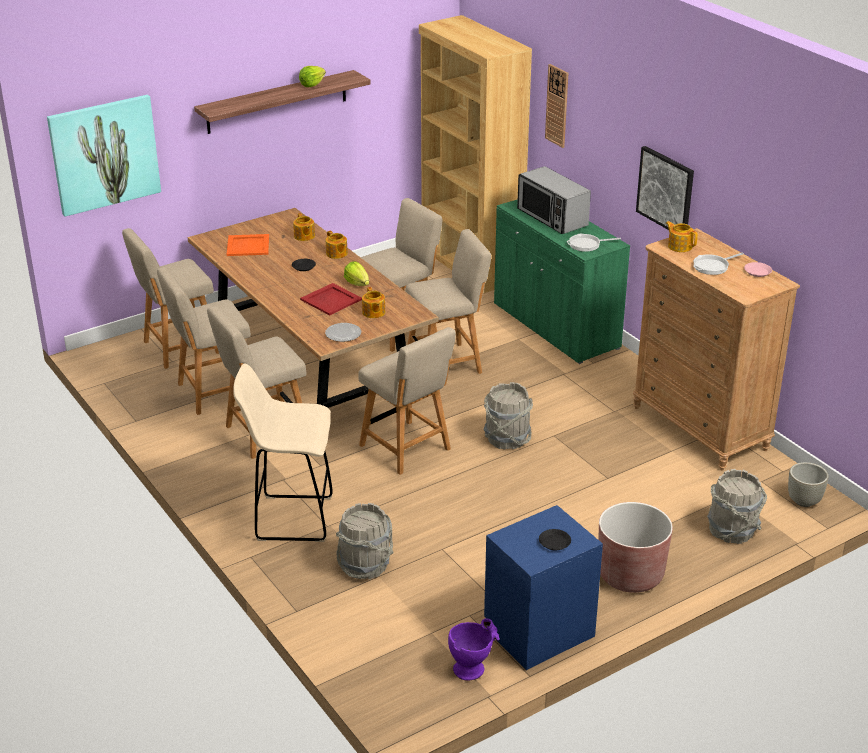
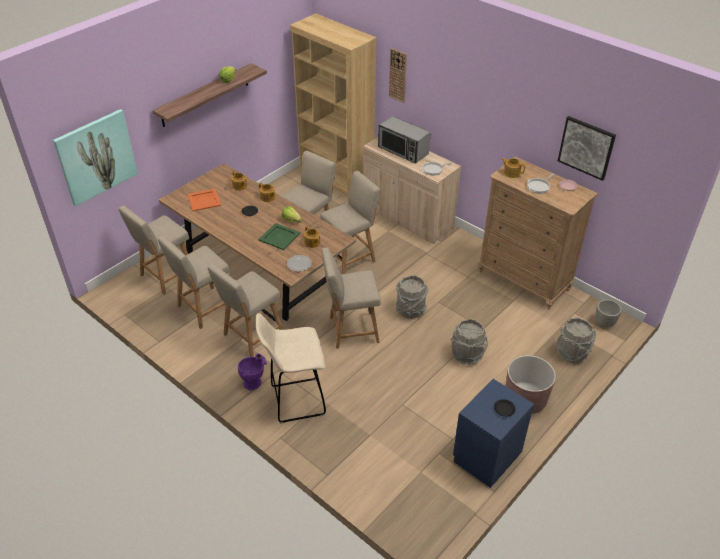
camera: 15 degrees left, 10 degrees up
red tray [300,283,362,315] -> green tray [259,223,300,250]
grey bucket [336,503,393,579] -> grey bucket moved to [450,319,488,365]
beige chair [359,327,456,475] -> beige chair turned 135 degrees clockwise [321,248,381,349]
purple vase [448,618,500,681] -> purple vase moved to [238,353,267,390]
green cabinet [494,199,630,364] -> beige cabinet [363,137,461,244]
picture [636,146,694,230] -> picture moved to [558,116,616,181]

